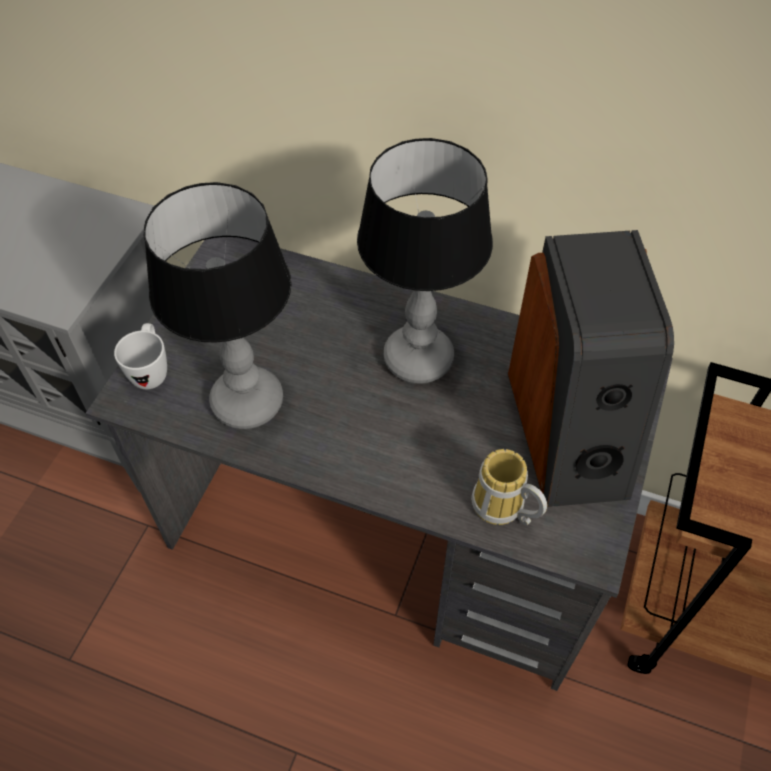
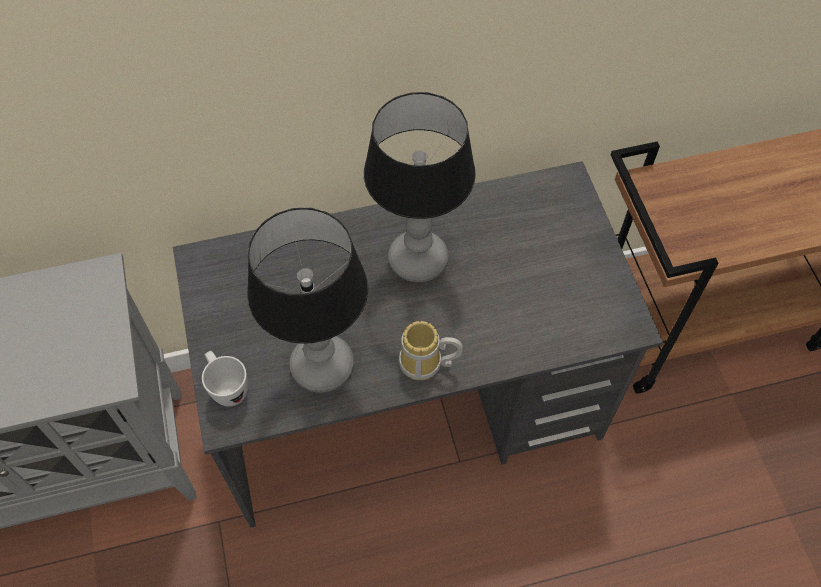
camera: 35 degrees left, 5 degrees up
mug [471,449,547,526] -> mug moved to [399,321,463,381]
speaker [508,230,674,507] -> none

